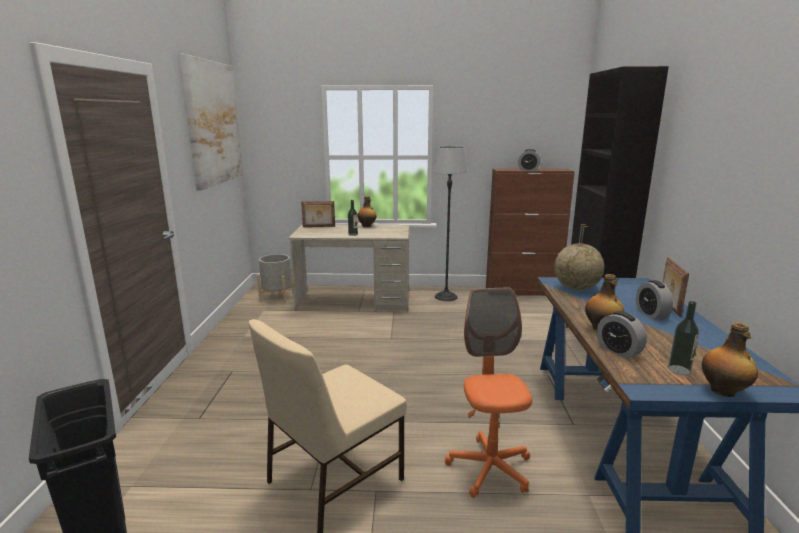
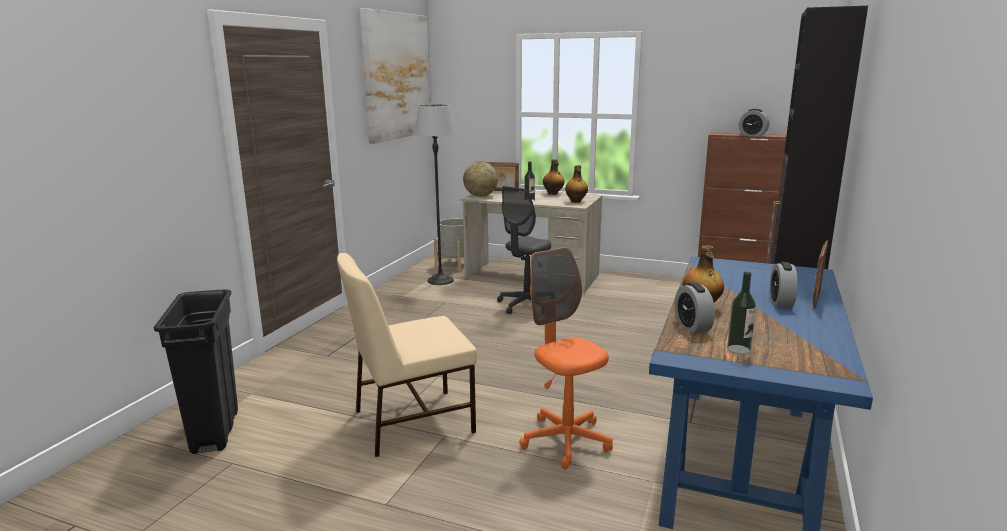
camera: 20 degrees right, 0 degrees up
floor lamp [433,146,467,301] -> floor lamp moved to [415,104,455,285]
orange office chair [445,287,532,498] -> orange office chair turned 45 degrees counterclockwise [519,247,613,469]
globe [554,243,604,290] -> globe moved to [463,161,498,197]
bottle [702,322,758,397] -> bottle moved to [565,165,588,203]
none -> grey office chair [497,186,551,315]

